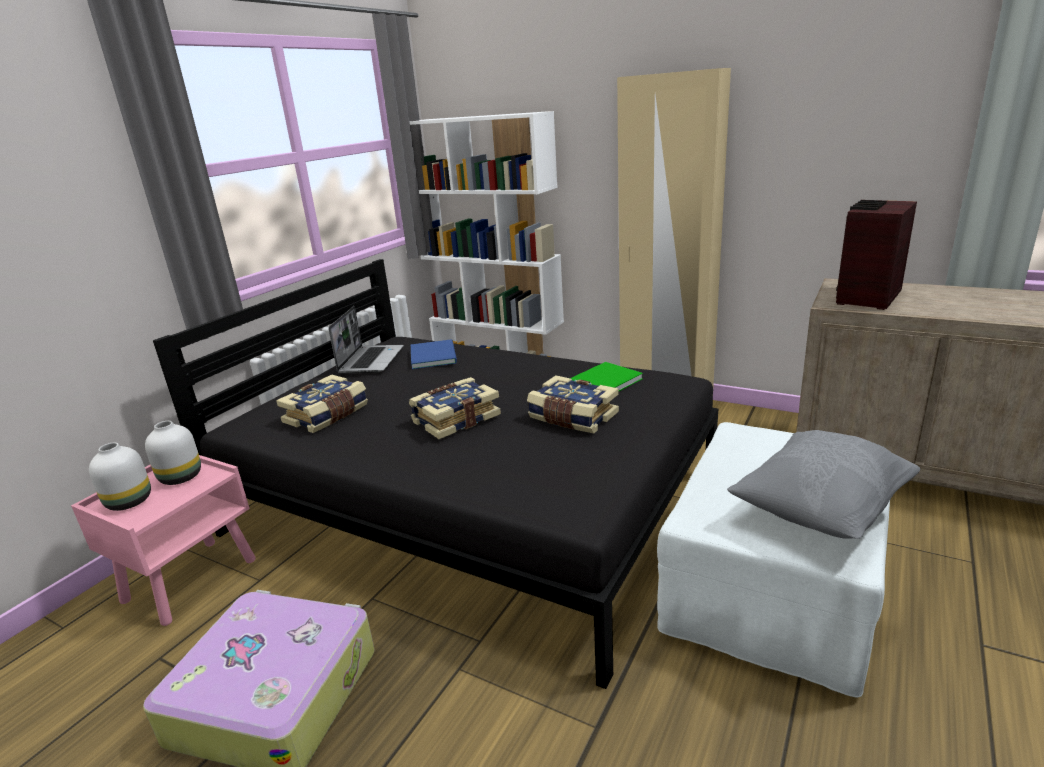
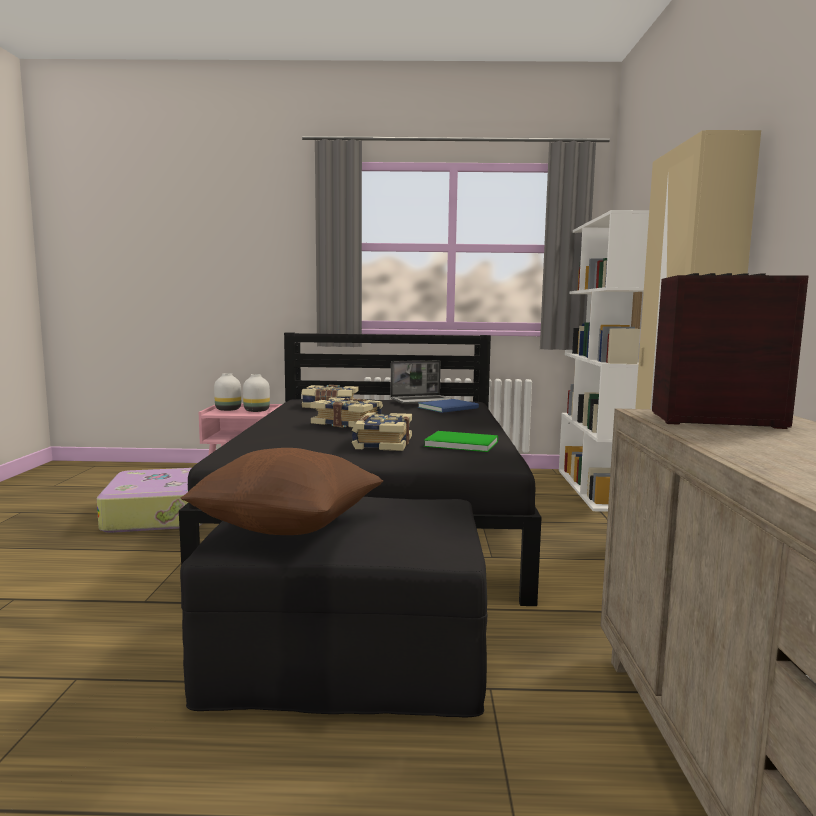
camera: 60 degrees right, 15 degrees down
white ottoman [657,422,890,698] -> black ottoman [180,497,487,717]
grey pillow [727,430,920,539] -> brown pillow [181,448,383,535]

